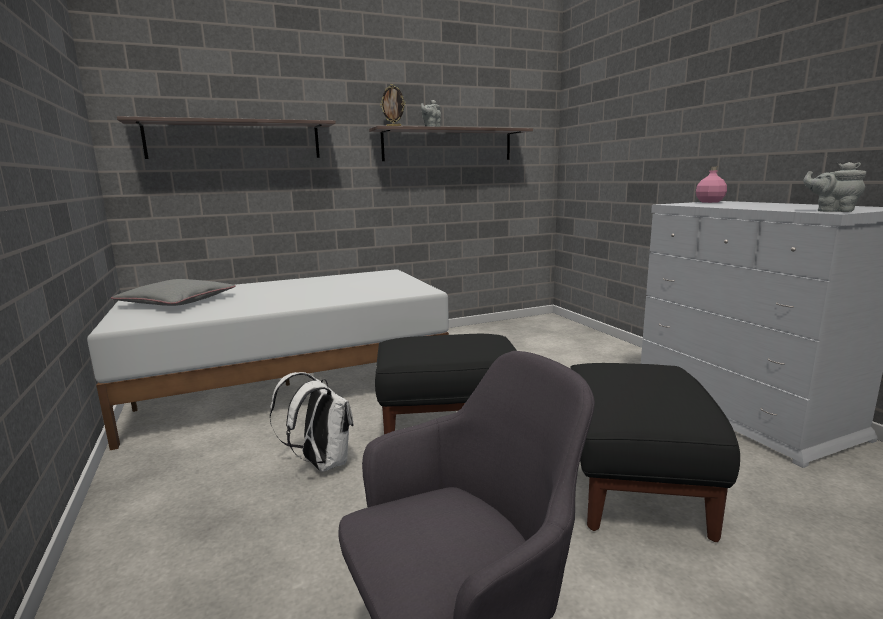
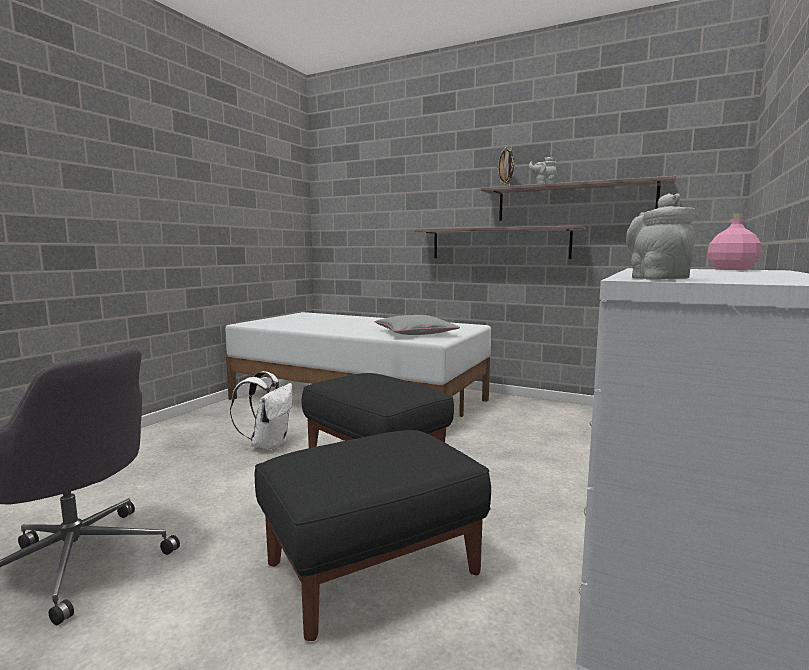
camera: 50 degrees right, 5 degrees down
grey pillow [111,279,236,306] -> grey pillow moved to [375,315,460,335]
shelf [117,116,336,159] -> shelf moved to [414,225,586,259]

